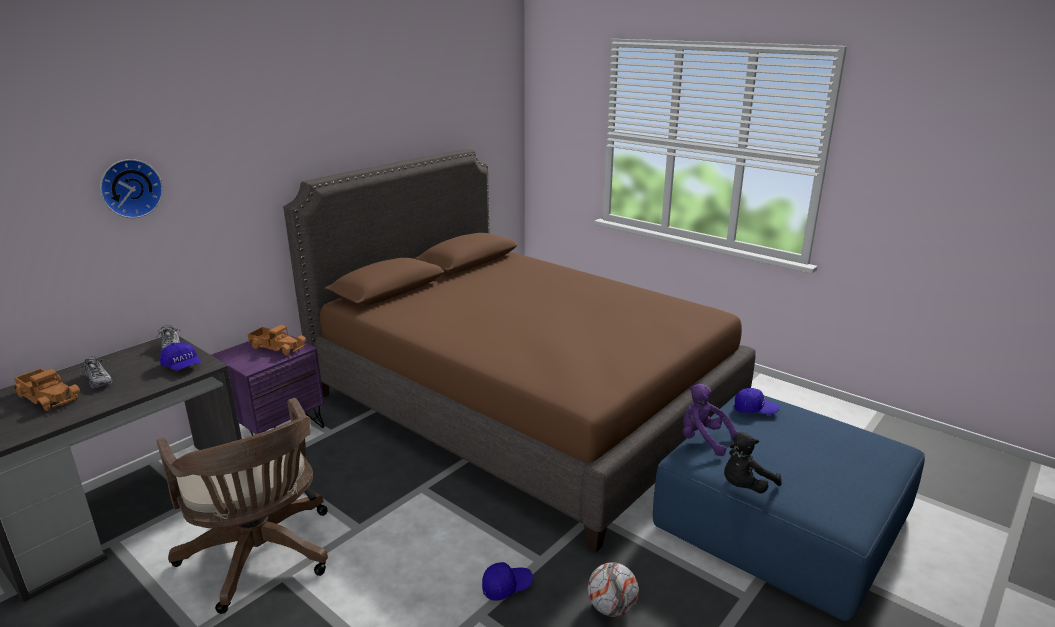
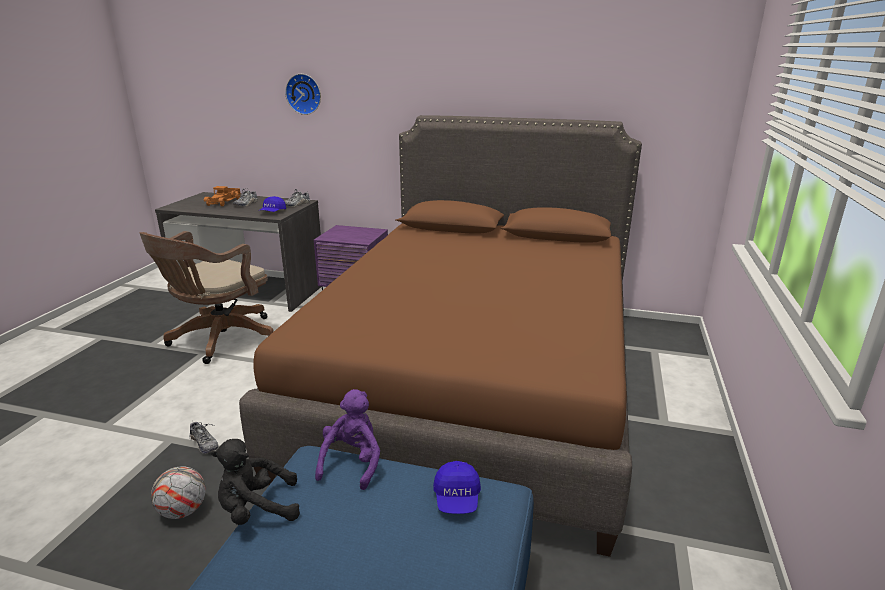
camera: 65 degrees right, 0 degrees up
toy truck [247,325,306,356] -> none
blue cap [482,562,533,601] -> shoe [189,422,218,454]
black plush toy [724,432,782,493] -> black plush toy turned 45 degrees counterclockwise [211,439,300,525]

